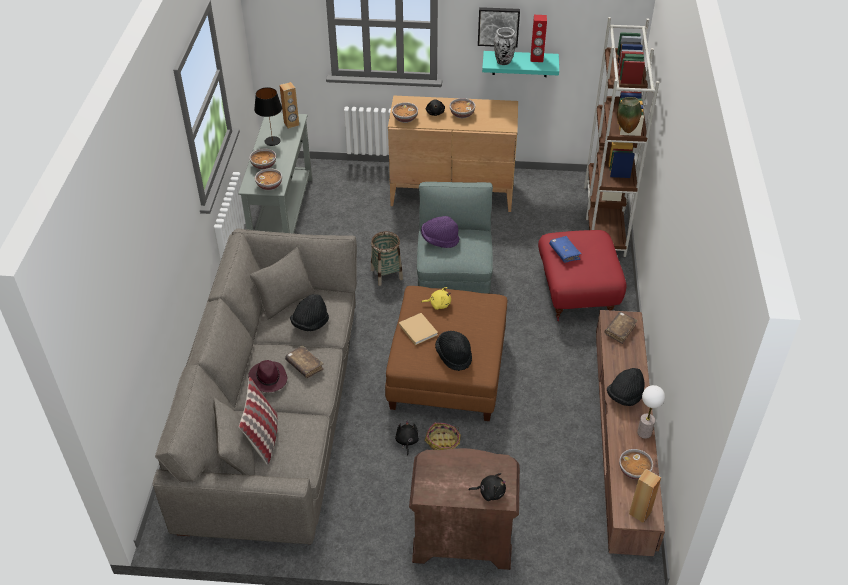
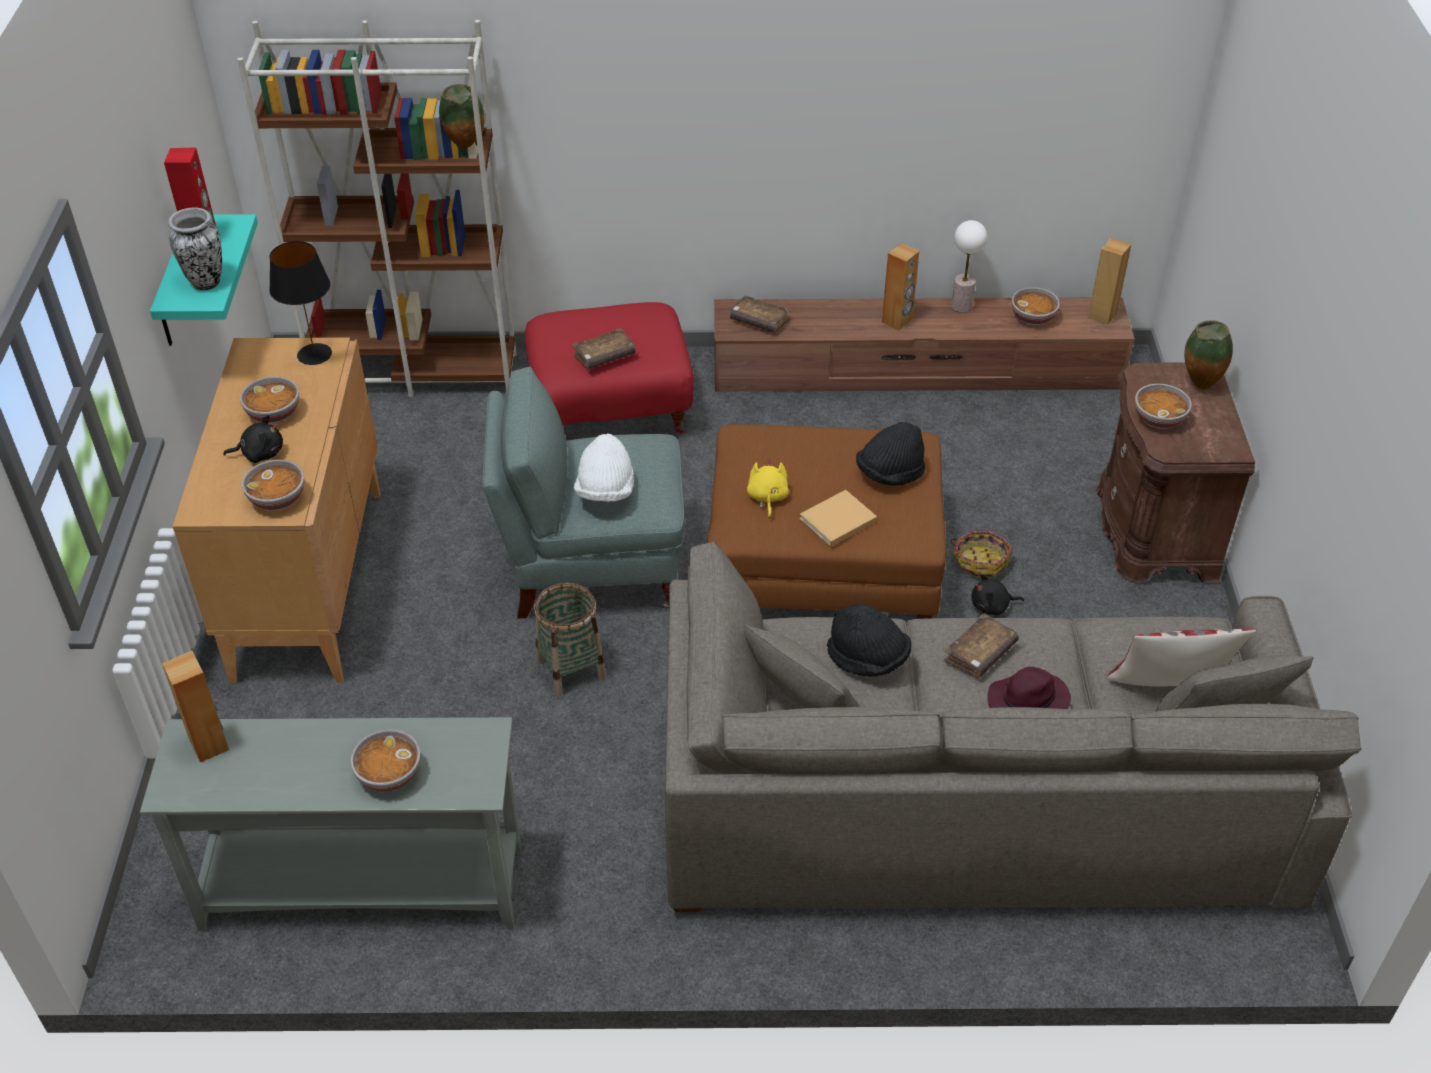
camera: 95 degrees left, 0 degrees up
black table lamp [254,87,282,146] -> black table lamp moved to [269,241,332,365]
bowl [255,168,282,190] -> bowl moved to [1135,384,1192,429]
purple hat [421,216,460,248] -> white hat [574,433,634,502]
black plush toy [469,473,506,501] -> vase [1184,320,1233,390]
picture [478,7,520,47] -> none
blue book [549,236,581,263] -> brown book [572,328,636,369]
black hat [607,368,645,406] -> brown speaker [882,243,920,331]

